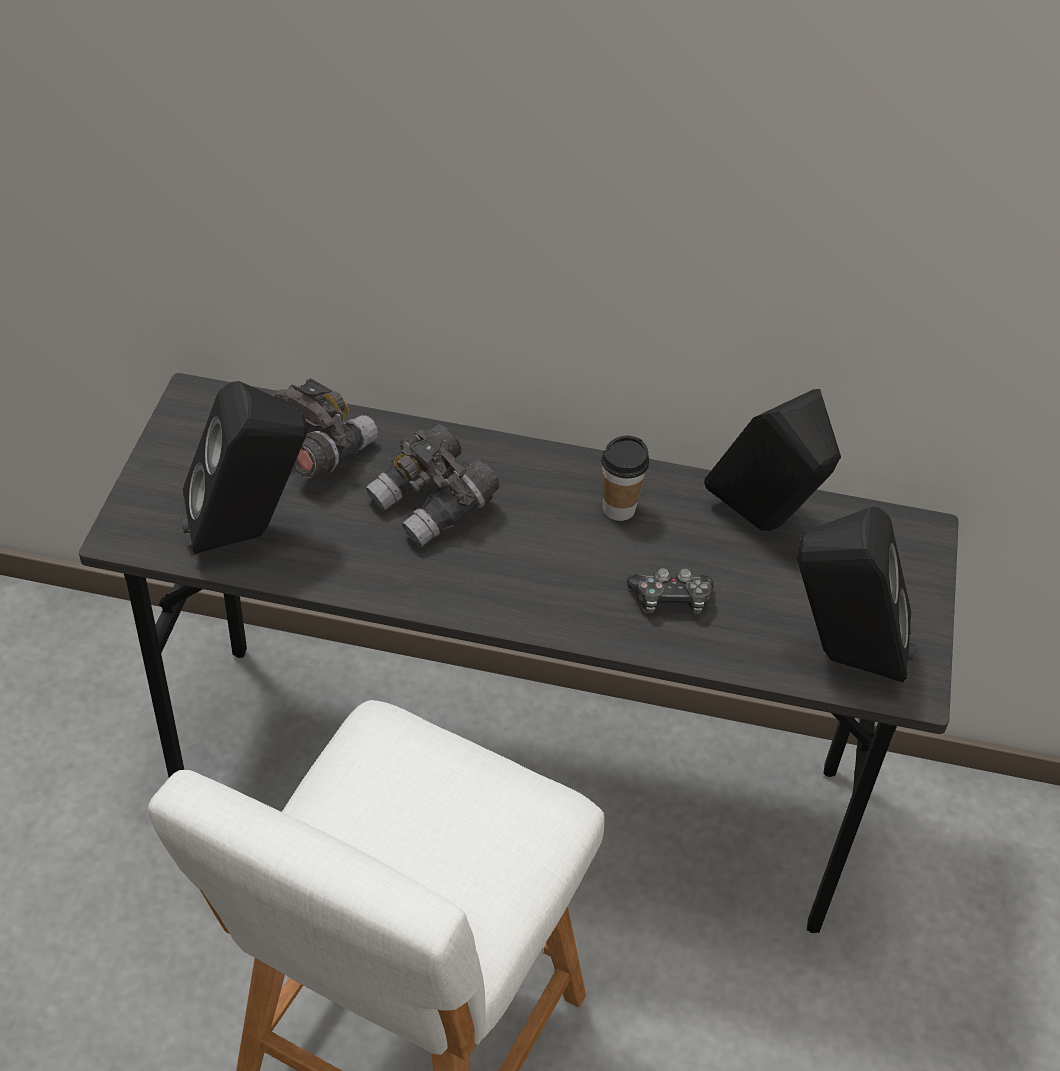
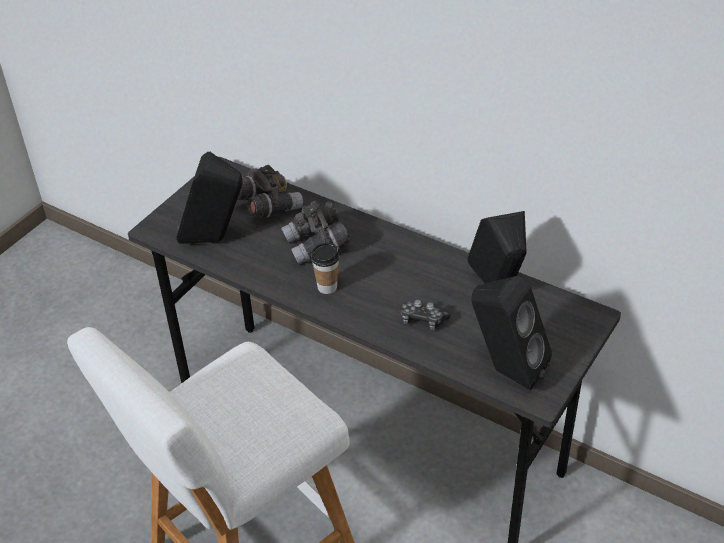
camera: 25 degrees right, 5 degrees down
cup [601,436,649,521] -> cup moved to [311,243,339,294]

